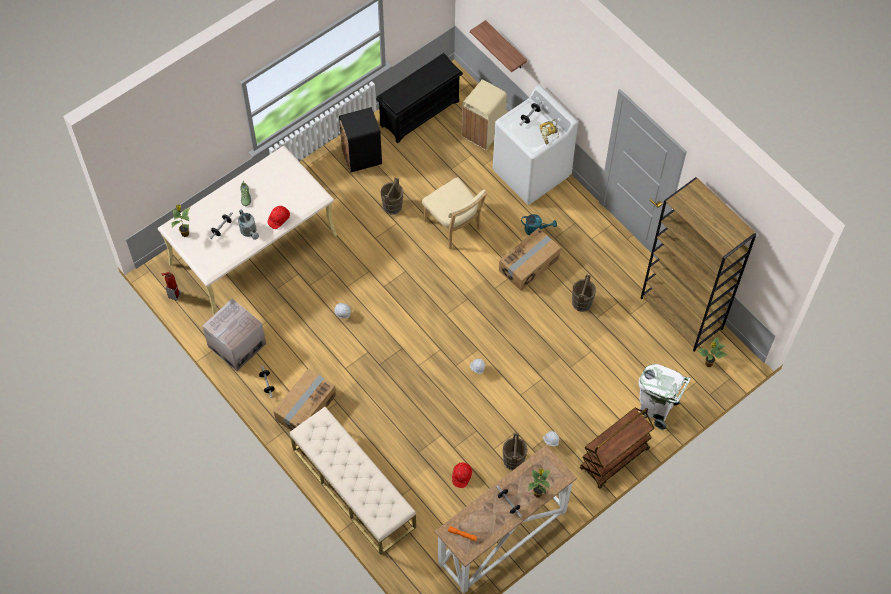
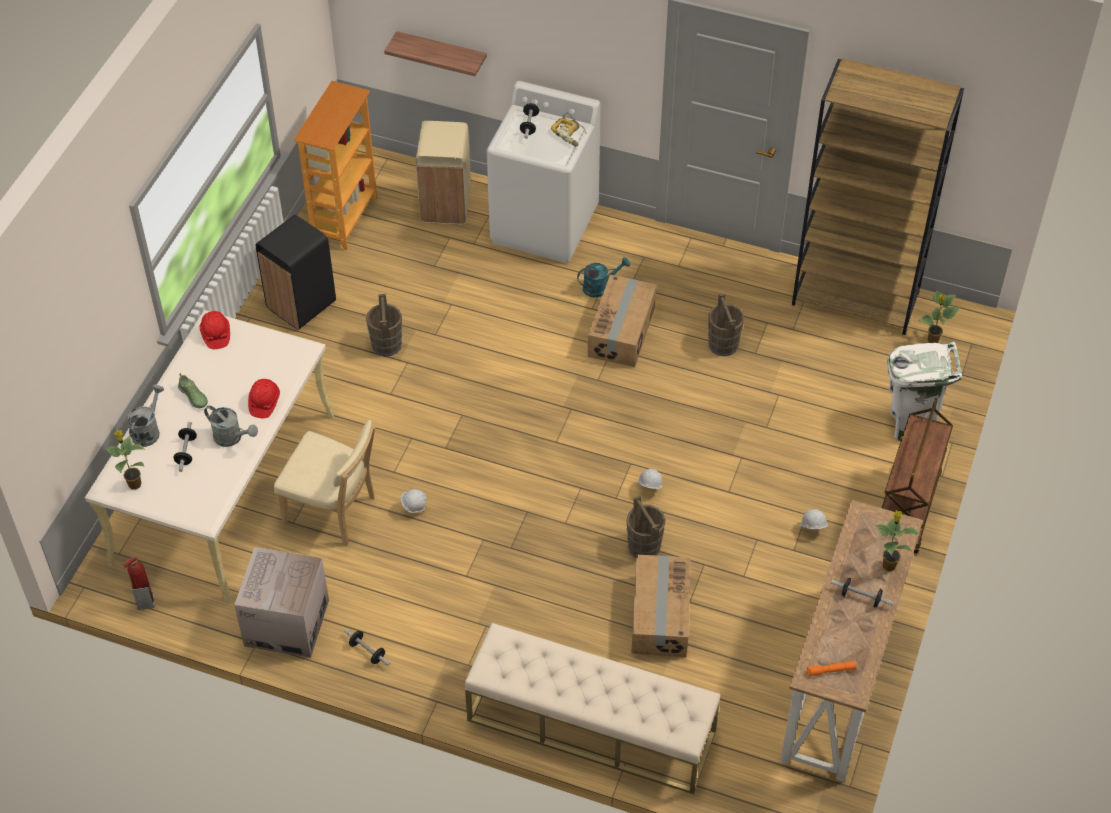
camera: 30 degrees left, 10 degrees down
cardboard box [273,368,336,431] -> cardboard box moved to [631,555,691,657]
black shoe rack [376,53,463,143] -> bookcase [294,81,377,250]
beige chair [422,177,487,249] -> beige chair moved to [274,420,376,546]
red hard hat [452,463,472,488] -> red hard hat moved to [200,311,230,349]
brown bucket [503,433,528,470] -> brown bucket moved to [626,495,666,558]
none -> grey watering can [127,384,164,447]

